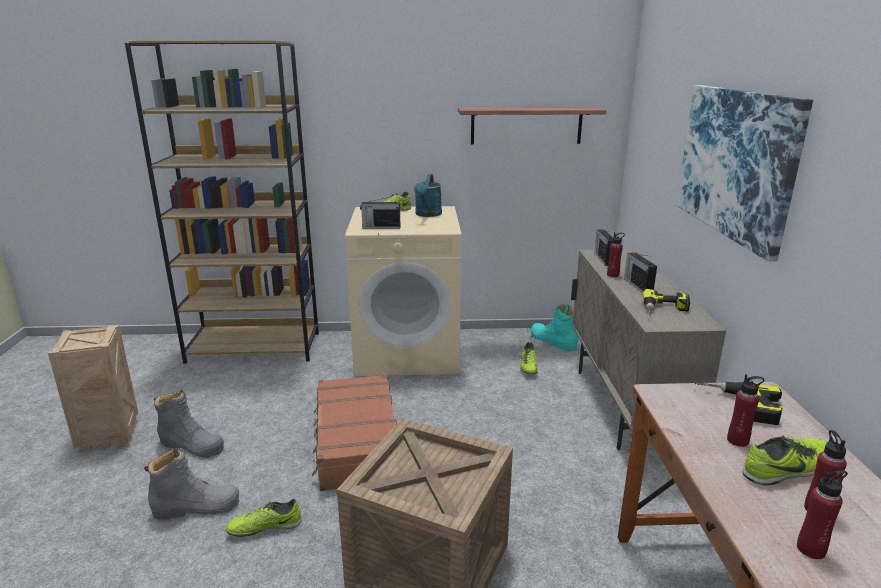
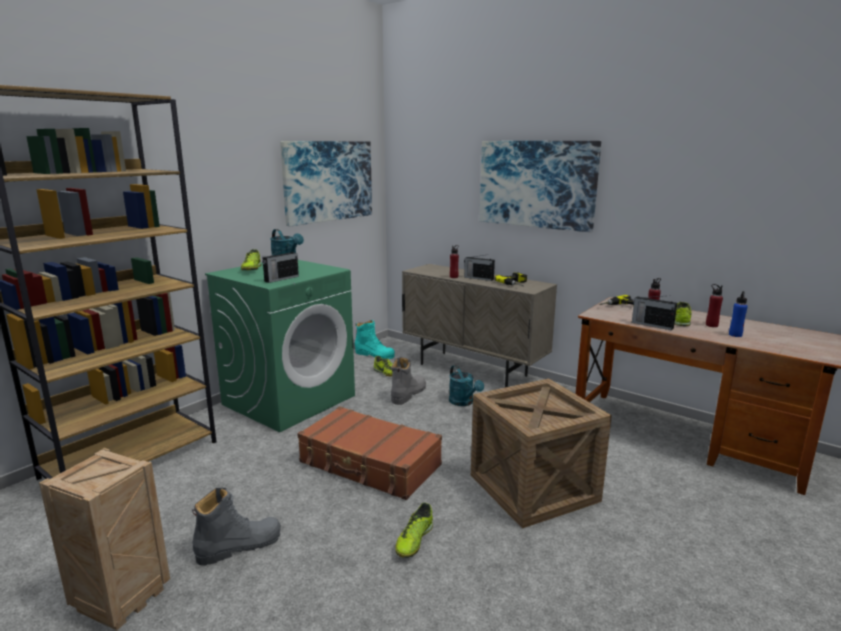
camera: 50 degrees left, 5 degrees down
grey boot [144,448,239,520] -> grey boot moved to [391,357,426,405]
beige washing machine [345,206,461,376] -> green washing machine [205,260,355,432]
shelf [458,107,607,144] -> picture [280,141,372,226]
turquoise boot [531,304,578,351] -> turquoise boot turned 150 degrees counterclockwise [355,320,395,359]
radio [595,230,613,266] -> radio moved to [632,295,677,330]
red bottle [797,470,848,559] -> blue bottle [729,291,748,337]
none -> turquoise watering can [449,365,484,406]

